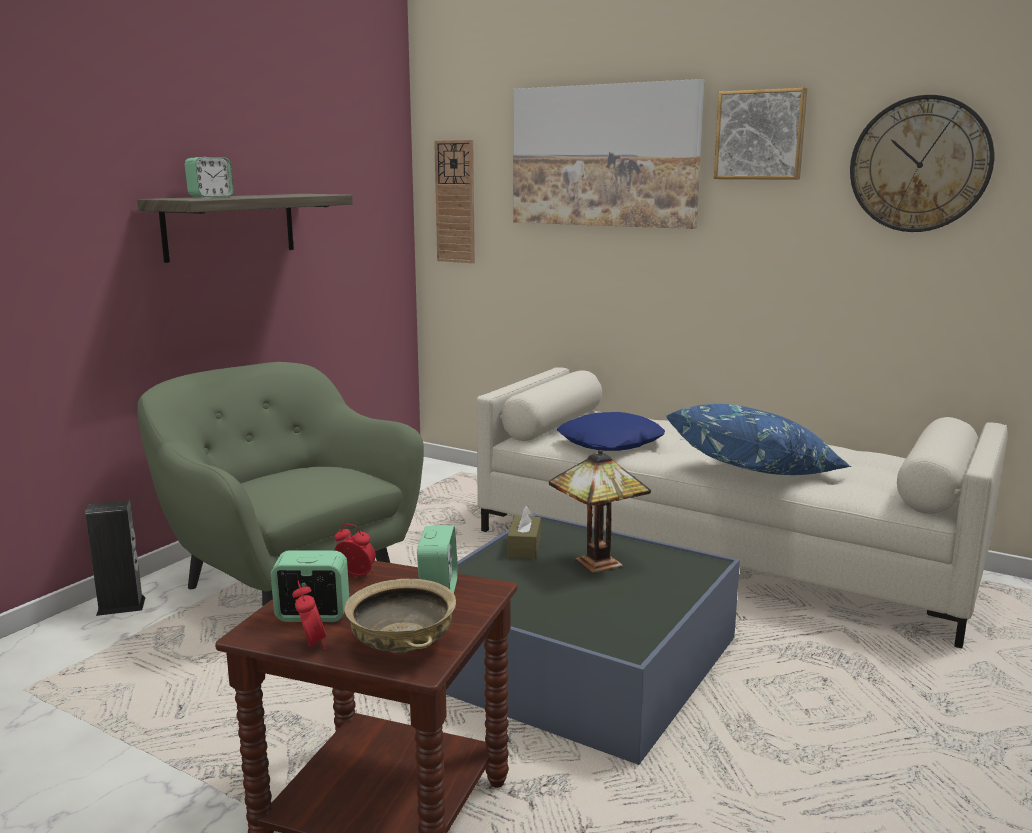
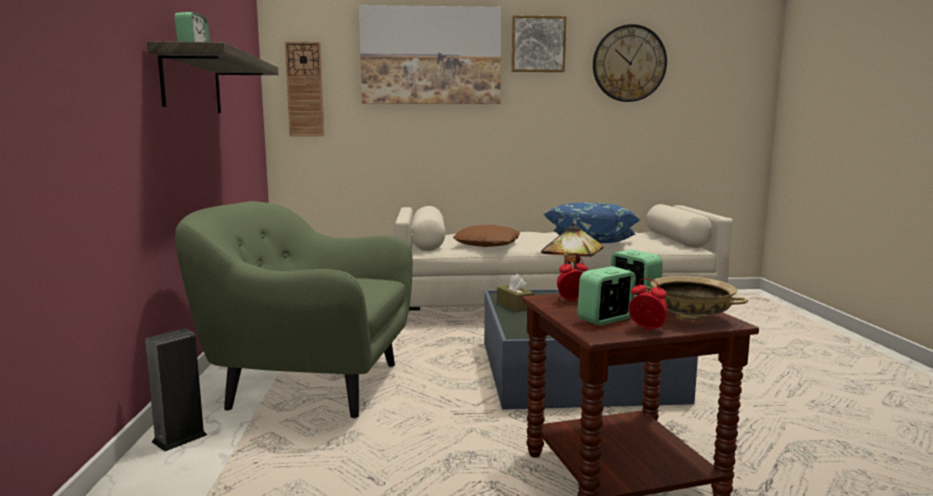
camera: 35 degrees left, 5 degrees down
blue pillow [557,412,665,451] -> brown pillow [453,225,520,247]

